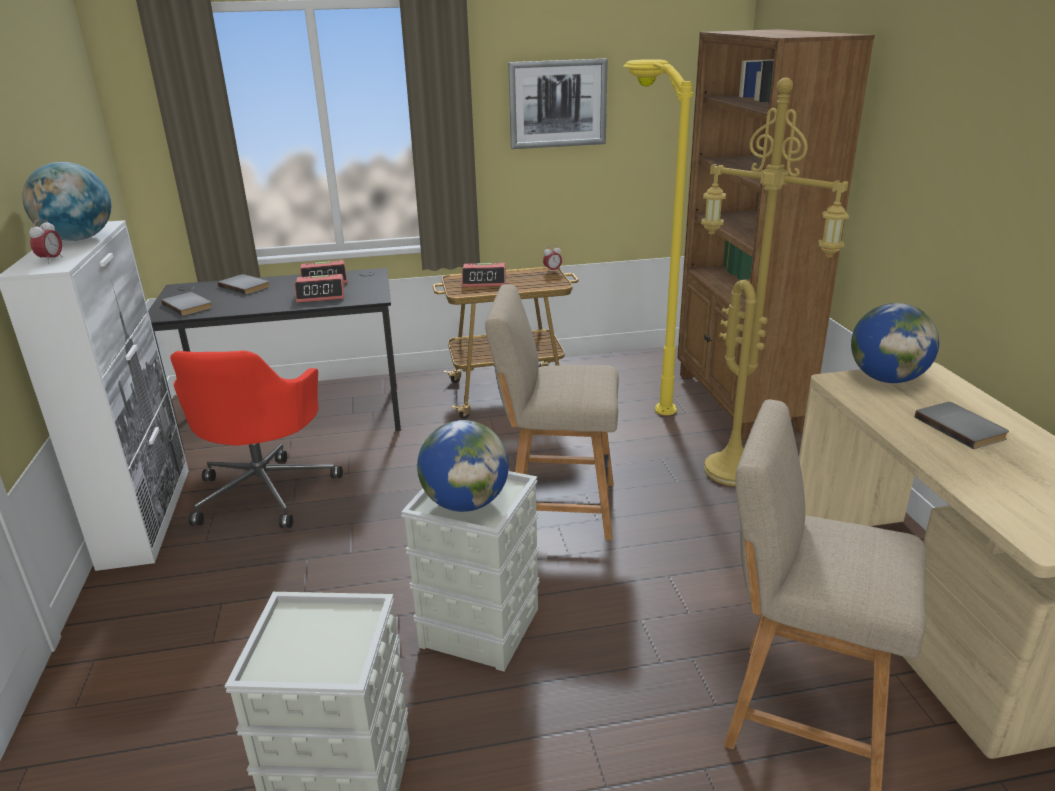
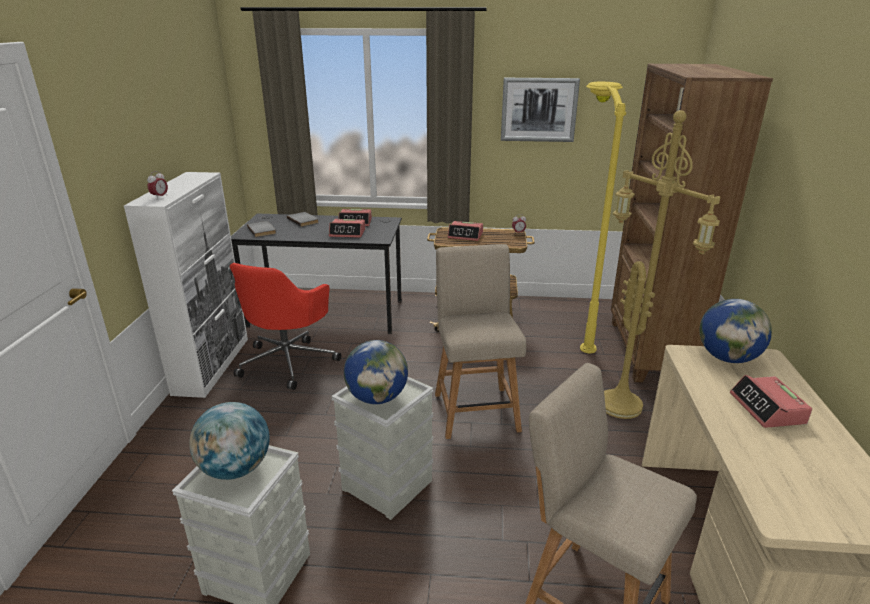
camera: 15 degrees right, 0 degrees up
globe [22,162,112,241] -> globe moved to [189,402,270,480]
beige chair [485,284,619,540] -> beige chair turned 60 degrees clockwise [435,244,526,439]
grey book [915,402,1009,449] -> alarm clock [730,375,812,428]

